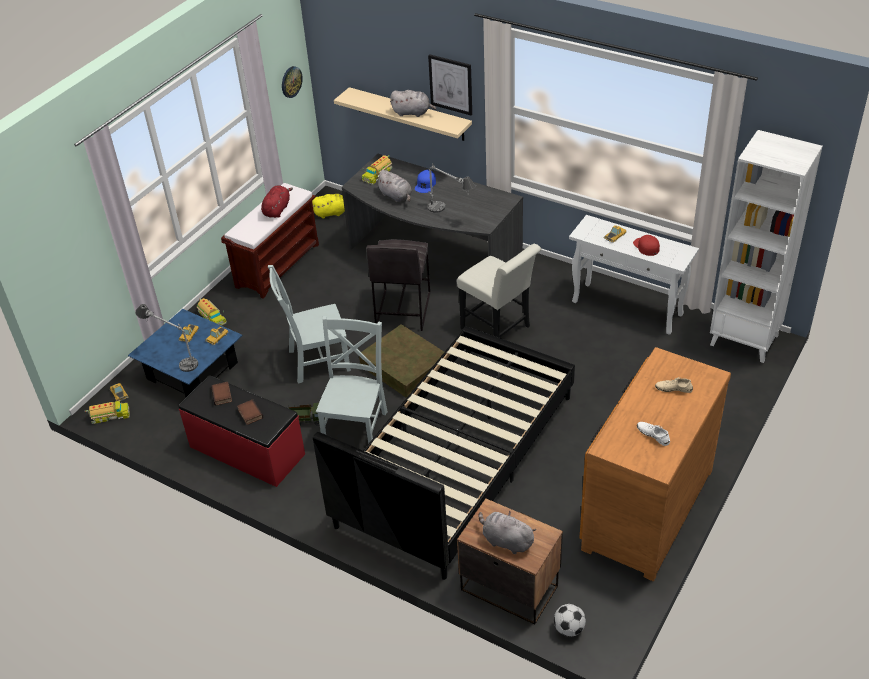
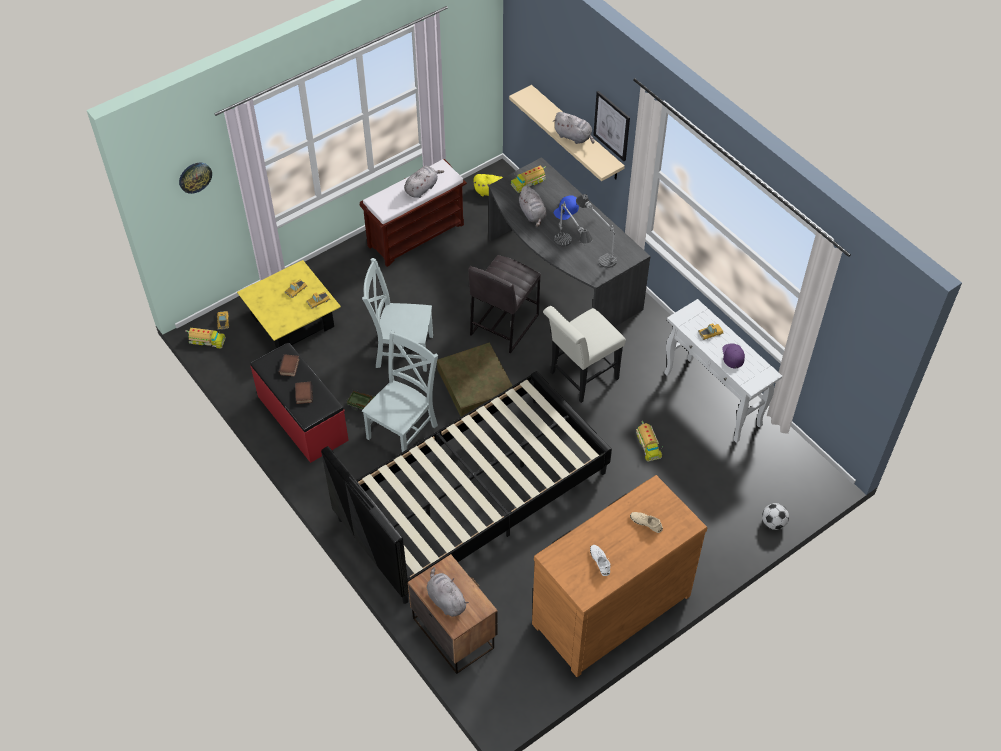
camera: 20 degrees right, 10 degrees up
blue coffee table [128,309,243,397] -> yellow coffee table [237,260,341,348]
table lamp [135,304,198,372] -> table lamp moved to [576,194,617,268]
toy truck [197,298,227,326] -> toy truck moved to [636,421,663,462]
red plush toy [261,185,293,218] -> grey plush toy [404,166,444,198]
wall clock [282,66,303,98] -> wall clock moved to [179,163,212,194]
white chair [457,244,541,338] -> white chair turned 75 degrees clockwise [543,306,626,403]
football [554,604,586,637] -> football moved to [762,503,789,530]
red cap [633,235,660,256] -> purple cap [722,344,745,368]
white bookcase [710,130,823,363] -> none

